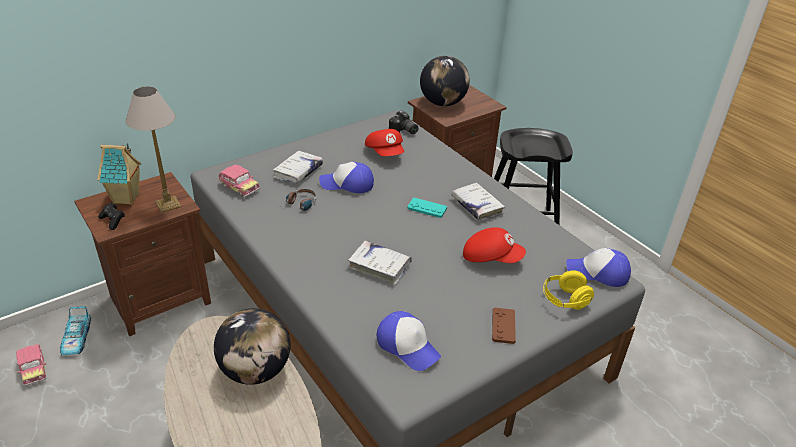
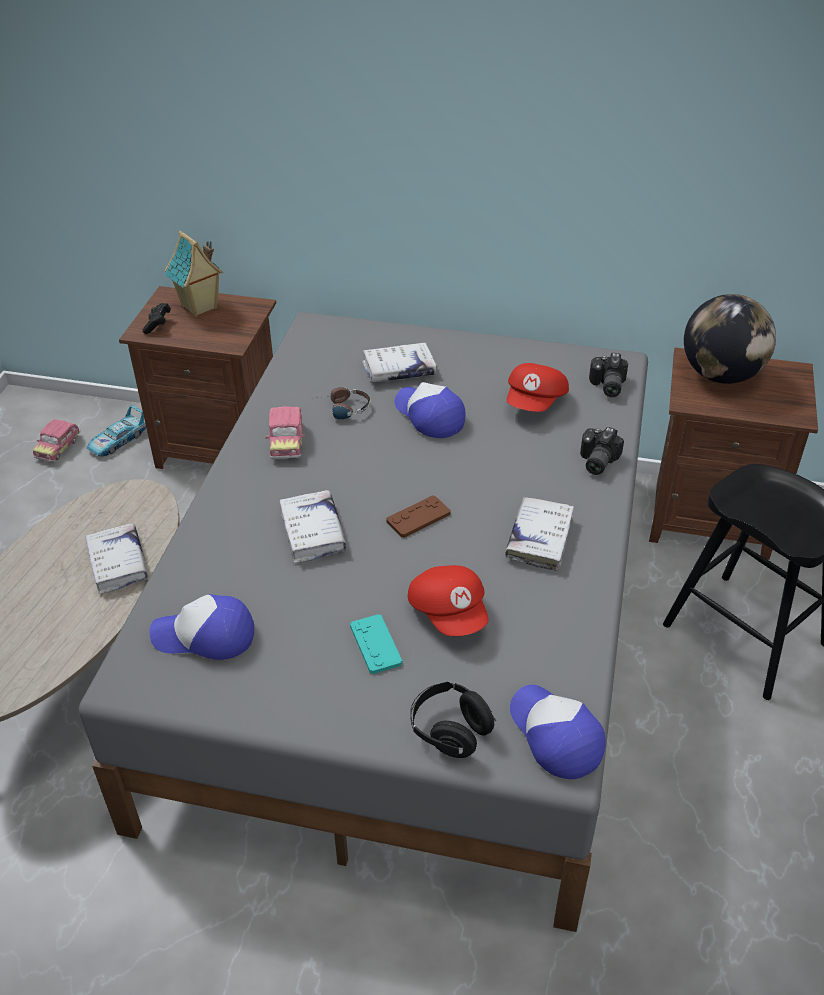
camera: 50 degrees right, 5 degrees up
table lamp [126,86,181,213] -> none
globe [214,308,290,385] -> white book [85,523,148,594]
toy car [218,165,260,197] -> toy car moved to [265,406,305,459]
cap [377,311,441,371] -> cap turned 90 degrees clockwise [149,594,254,660]
turquoise game controller [407,198,447,218] -> turquoise game controller moved to [350,614,402,674]
brown game controller [492,307,516,344] -> brown game controller moved to [386,495,451,538]
yellow headphones [543,270,594,310] -> black headphones [410,682,496,758]
none -> camera [580,427,624,475]

